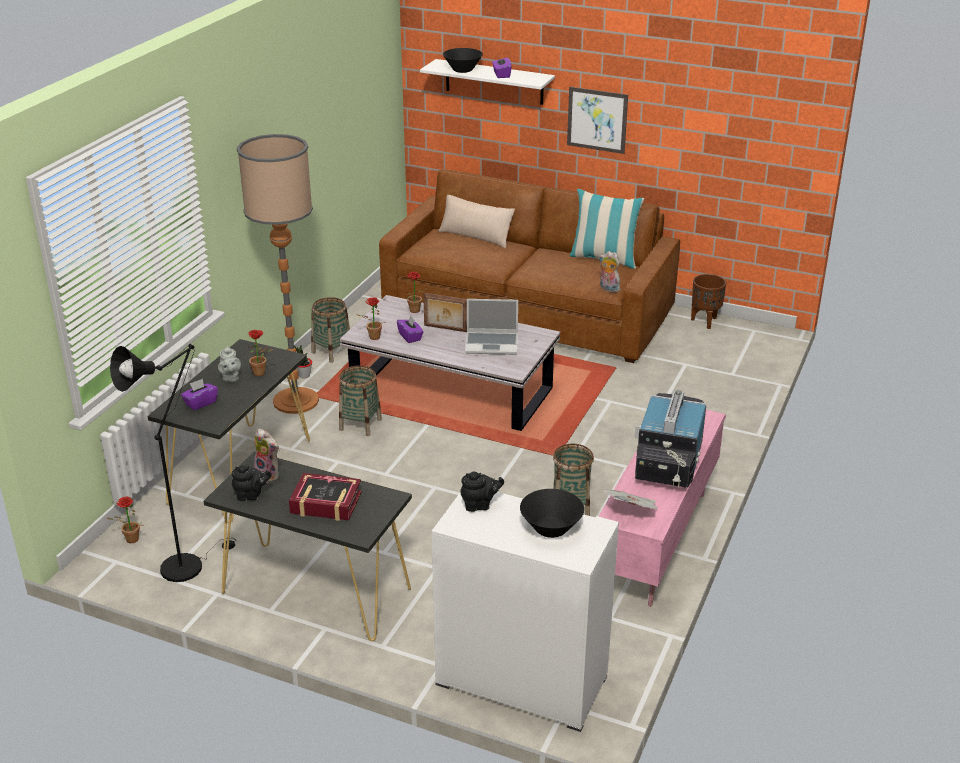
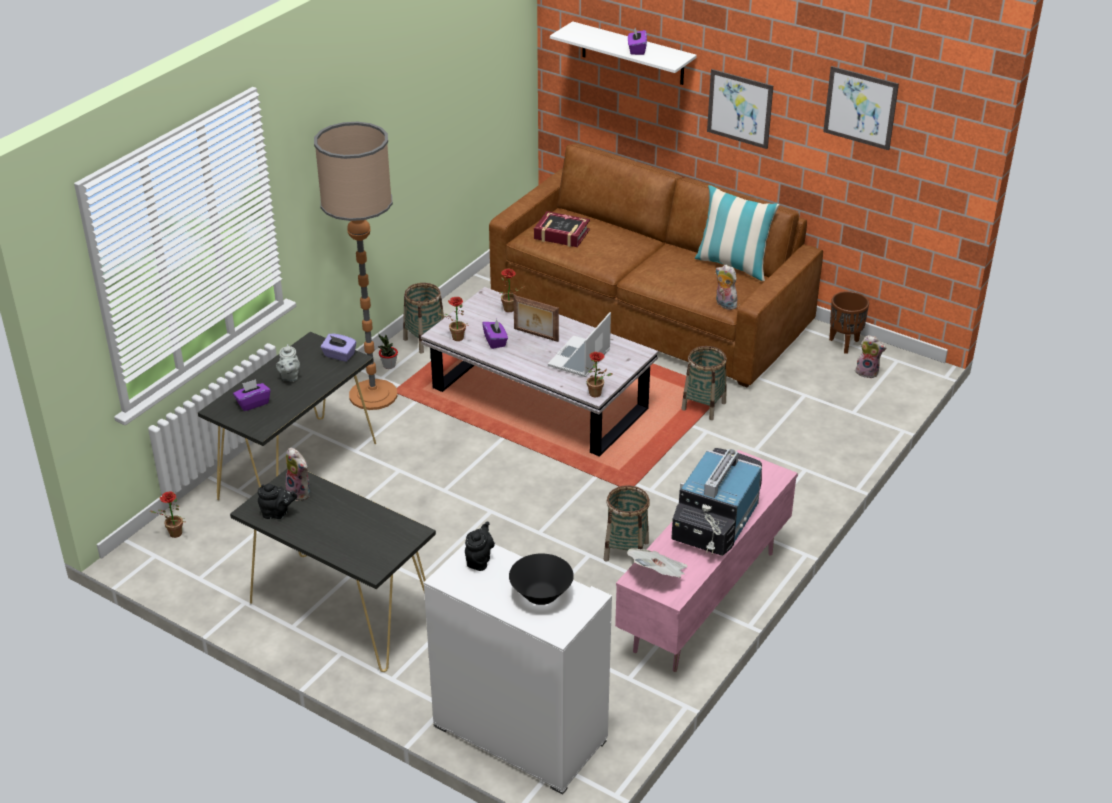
camera: 10 degrees right, 5 degrees up
black floor lamp [110,344,235,582] -> none
potted plant [247,330,273,376] -> potted plant moved to [585,352,613,398]
book [289,473,362,521] -> book moved to [534,211,590,247]
basket [339,365,382,436] -> basket moved to [681,346,726,420]
beige pillow [438,195,515,248] -> none
black bowl [443,48,483,73] -> none
black teapot [460,472,504,512] -> black teapot turned 75 degrees counterclockwise [465,522,495,571]
laptop [465,299,518,355] -> laptop turned 105 degrees clockwise [548,312,611,377]
none -> purple tissue box [321,334,356,362]
none -> picture [823,66,899,150]
none -> plush toy [855,335,886,378]

